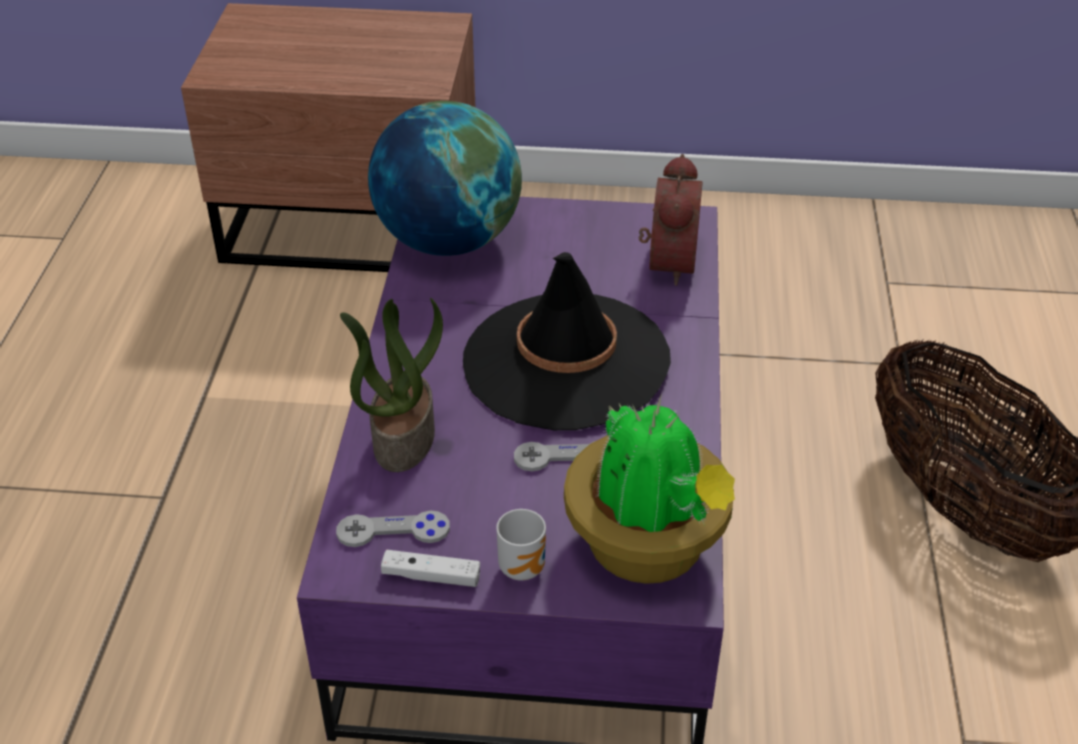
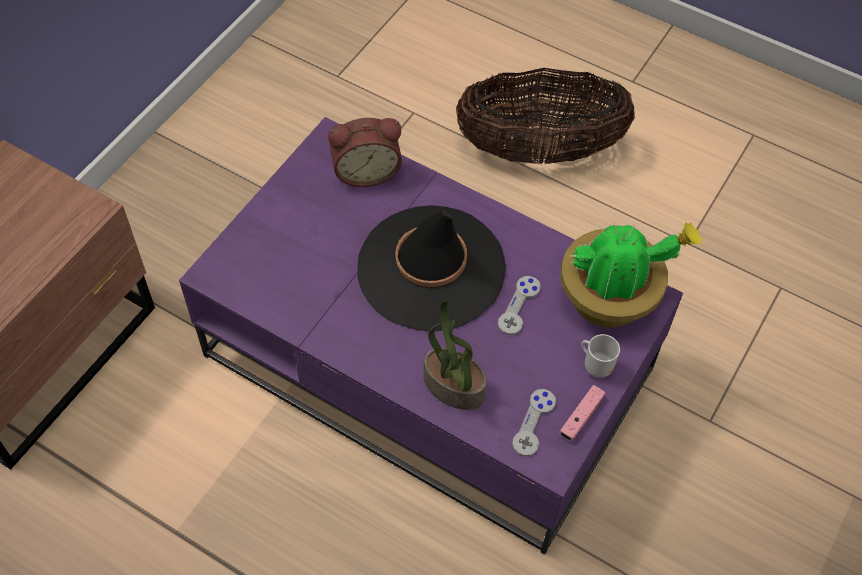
camera: 65 degrees left, 15 degrees up
globe [368,101,522,256] -> none
white game controller [381,550,480,587] -> pink game controller [559,385,606,441]
alarm clock [639,154,703,286] -> alarm clock turned 135 degrees clockwise [328,118,402,187]

